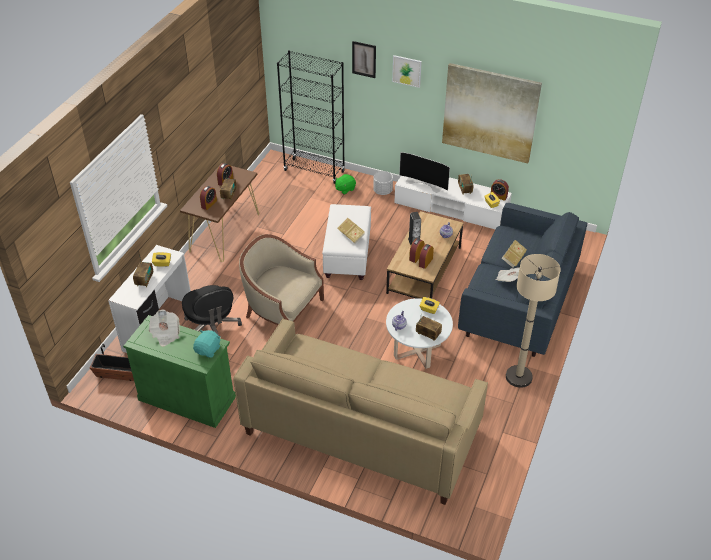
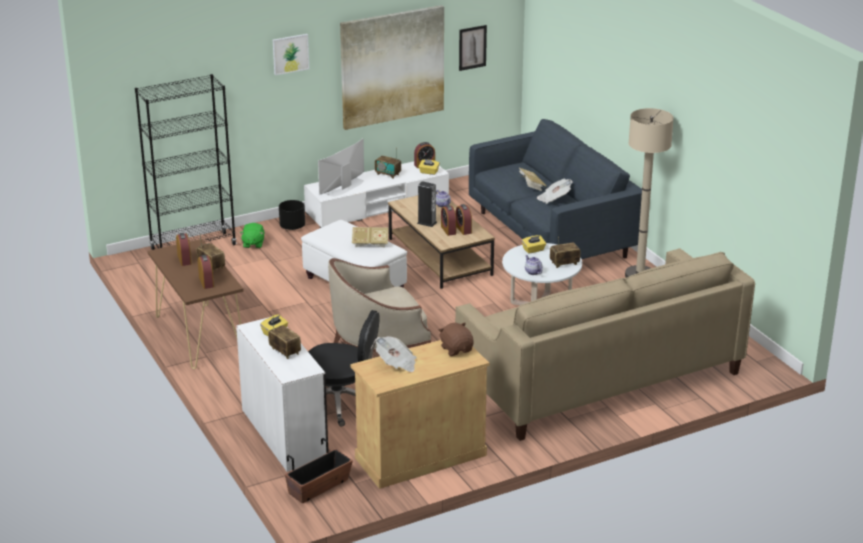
camera: 50 degrees left, 15 degrees down
green cabinet [123,315,236,428] -> beige cabinet [350,340,489,489]
turquoise plush toy [193,330,221,358] -> brown plush toy [439,323,474,356]
picture [352,41,376,78] -> picture moved to [459,25,487,71]
white planter [373,171,393,195] -> black planter [279,200,305,230]
television [399,152,450,193] -> television turned 150 degrees clockwise [318,138,364,197]

